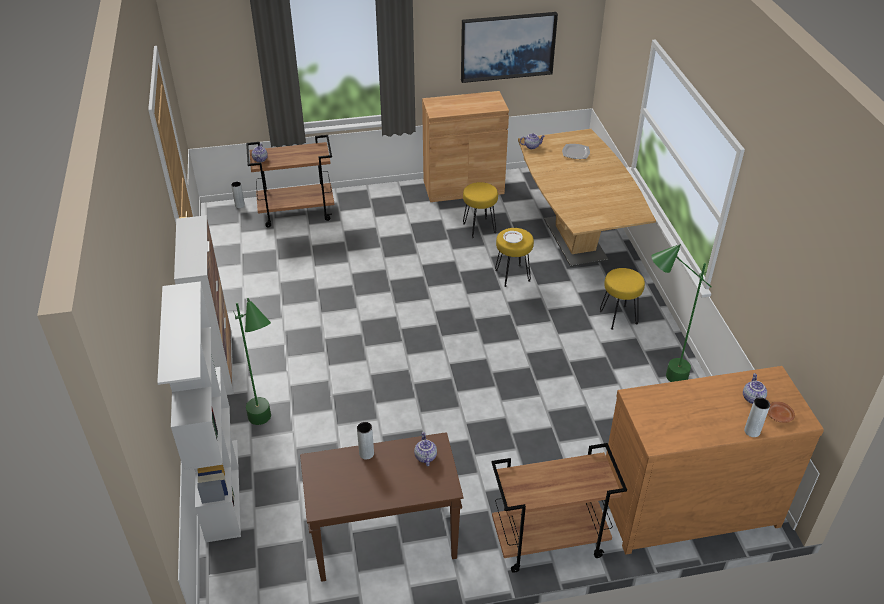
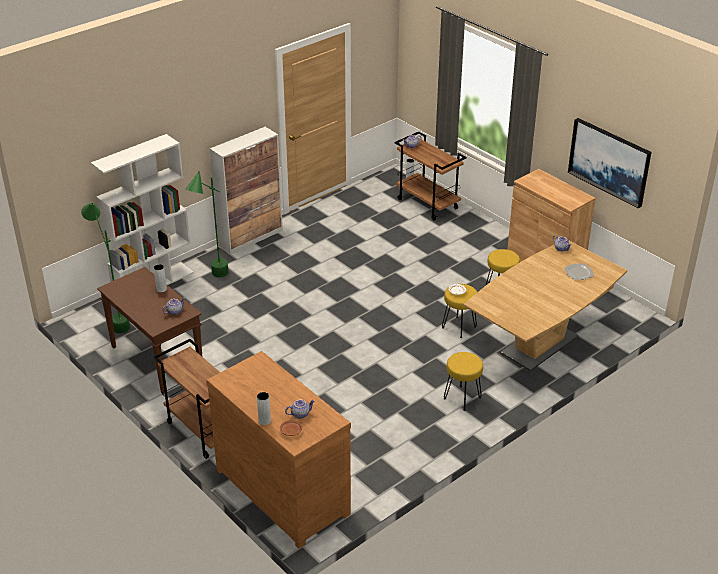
camera: 60 degrees right, 5 degrees down
green floor lamp [651,244,712,382] -> green floor lamp moved to [81,202,130,333]

